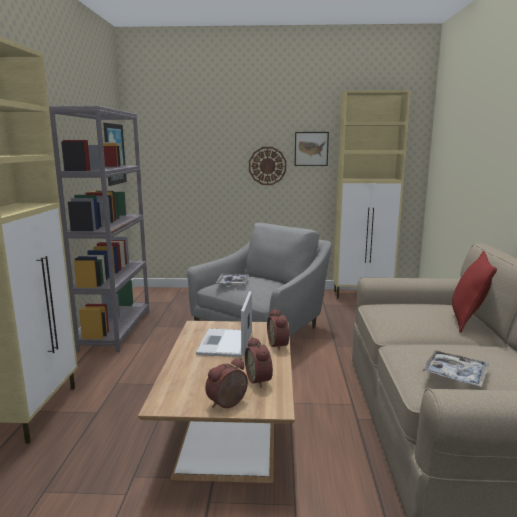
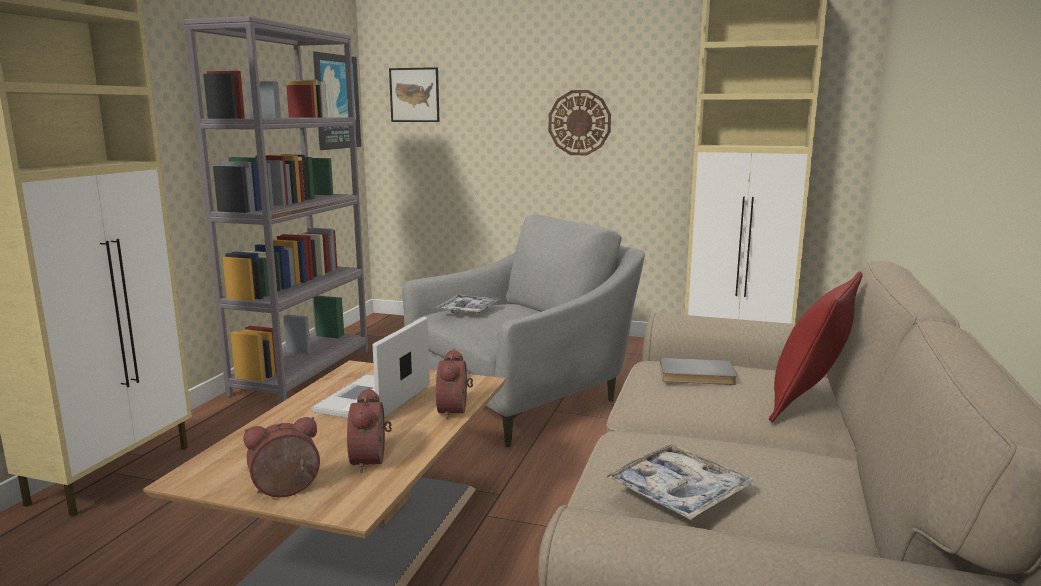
camera: 15 degrees right, 0 degrees up
picture [294,132,329,166] -> picture moved to [389,67,440,122]
none -> grey book [660,358,737,385]

